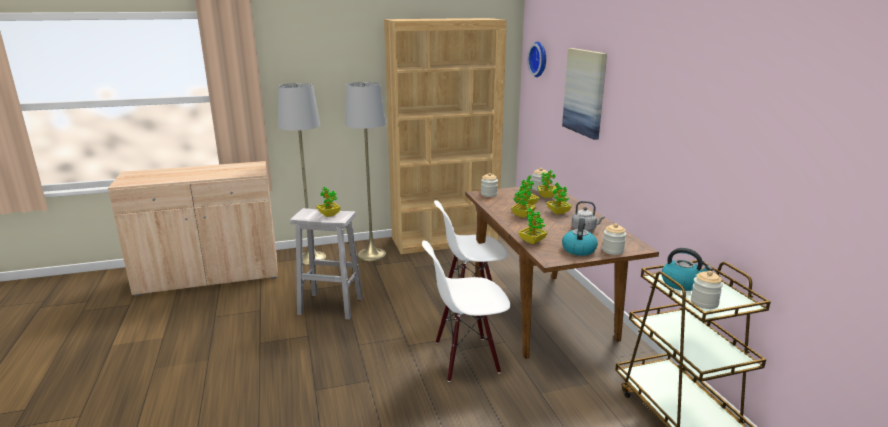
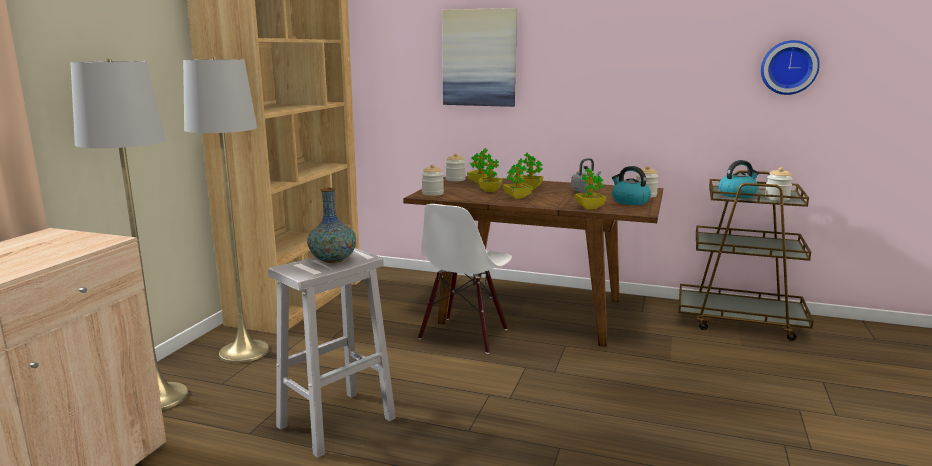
camera: 55 degrees left, 5 degrees down
potted plant [317,187,341,217] -> vase [307,188,356,263]
white chair [422,240,510,382] -> none
wall clock [528,42,546,77] -> wall clock moved to [761,40,820,95]

